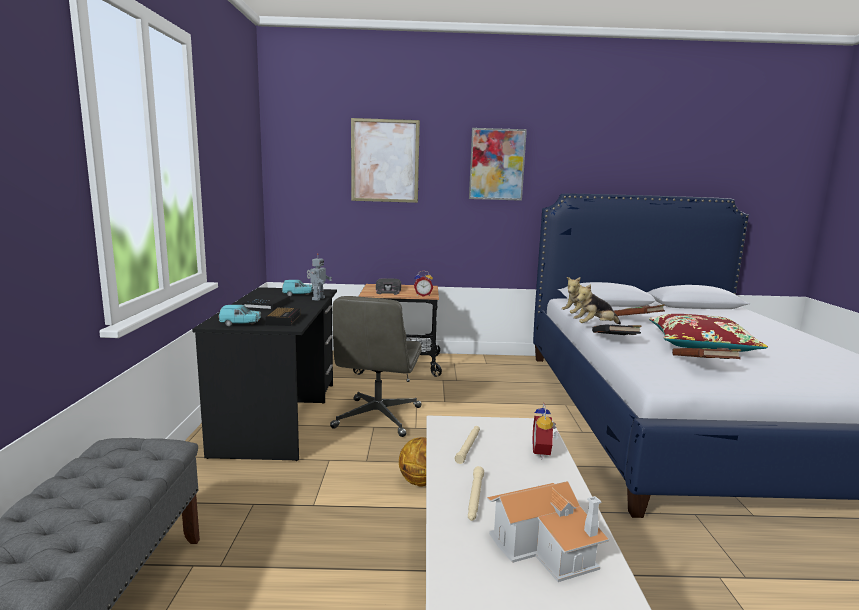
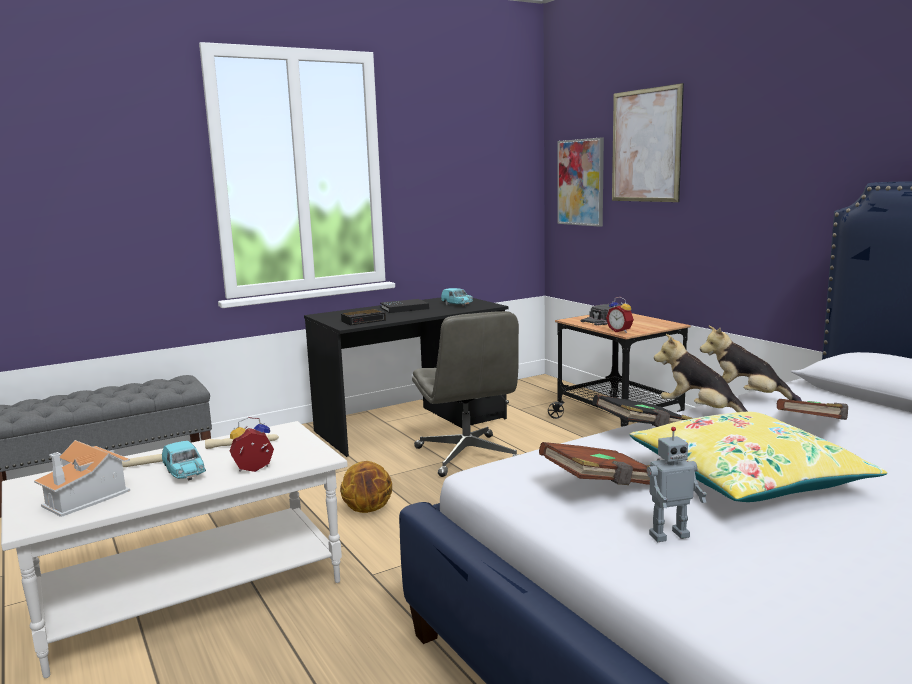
camera: 60 degrees right, 0 degrees up
turquoise toy car [218,305,261,326] -> turquoise toy car moved to [162,441,206,480]
toy robot [307,253,332,301] -> toy robot moved to [647,427,707,542]
grey office chair [330,296,422,437] -> grey office chair turned 90 degrees counterclockwise [412,311,520,477]
picture [469,128,527,201] -> picture moved to [557,137,604,227]
red pillow [649,314,768,352] -> yellow pillow [630,412,887,502]

